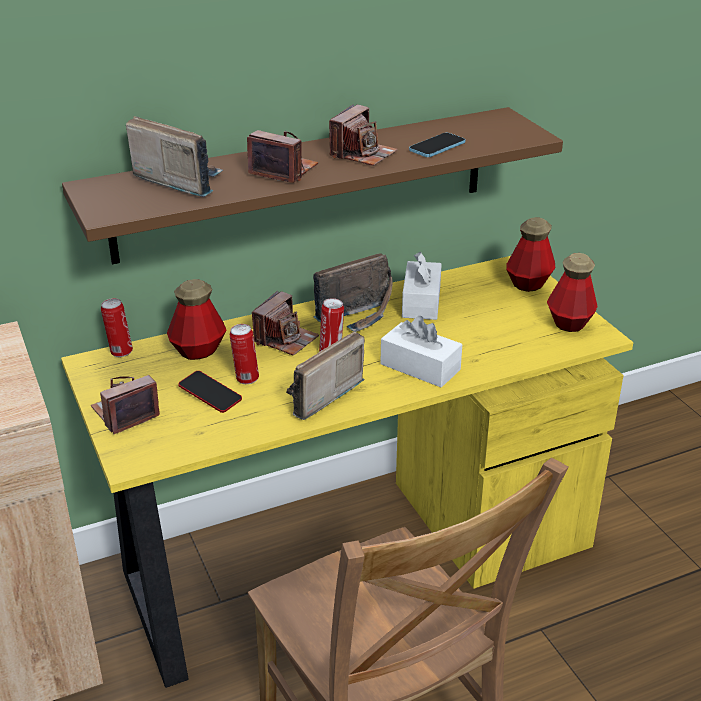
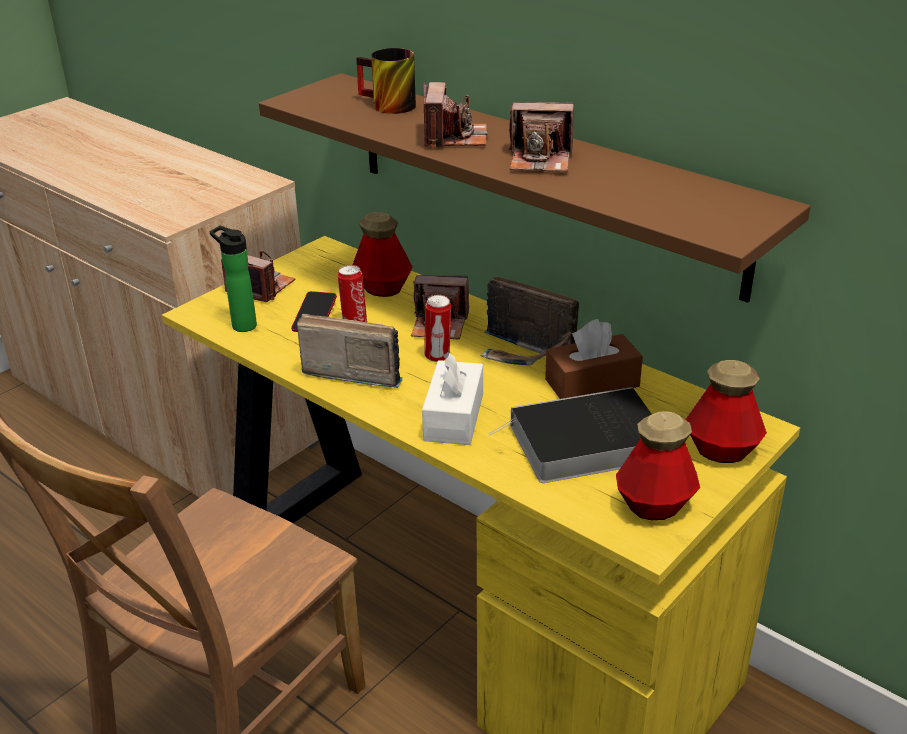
camera: 65 degrees right, 0 degrees up
can [101,298,133,357] -> none
radio [126,116,223,197] -> mug [356,48,416,114]
white tissue box [402,252,442,320] -> brown tissue box [545,319,643,399]
phone [409,133,465,157] -> none
none -> bottle [210,226,257,332]
none -> book [488,387,652,483]

